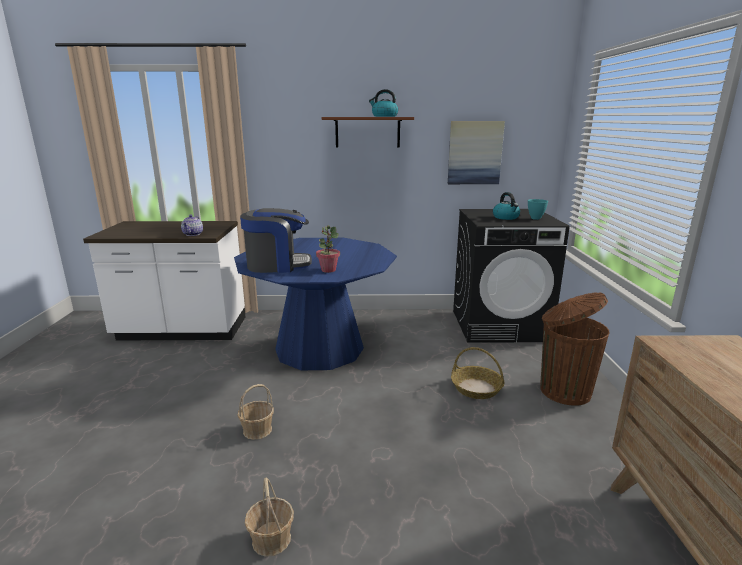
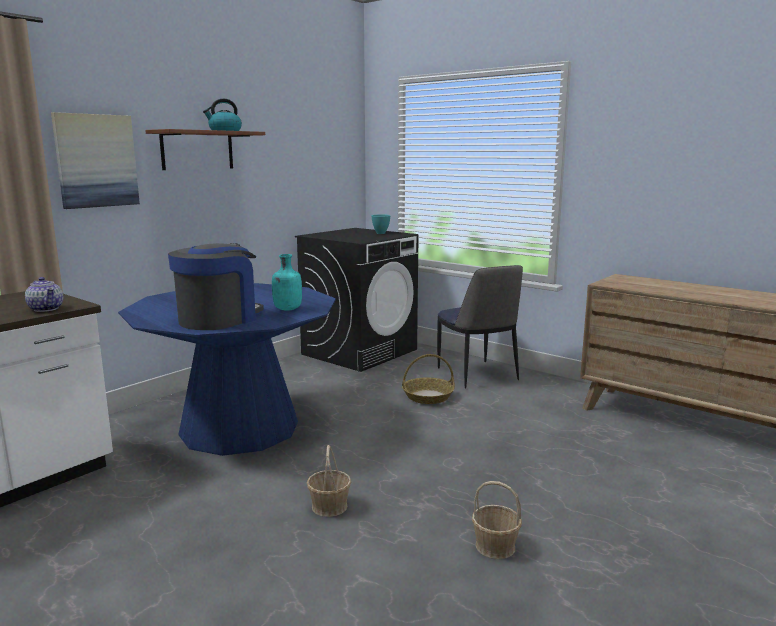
camera: 50 degrees left, 5 degrees down
potted plant [316,225,340,273] -> turquoise bottle [272,254,302,311]
picture [448,121,505,184] -> picture moved to [51,112,140,209]
kettle [493,192,520,220] -> none
brown trash can [540,292,609,406] -> chair [437,265,523,388]

